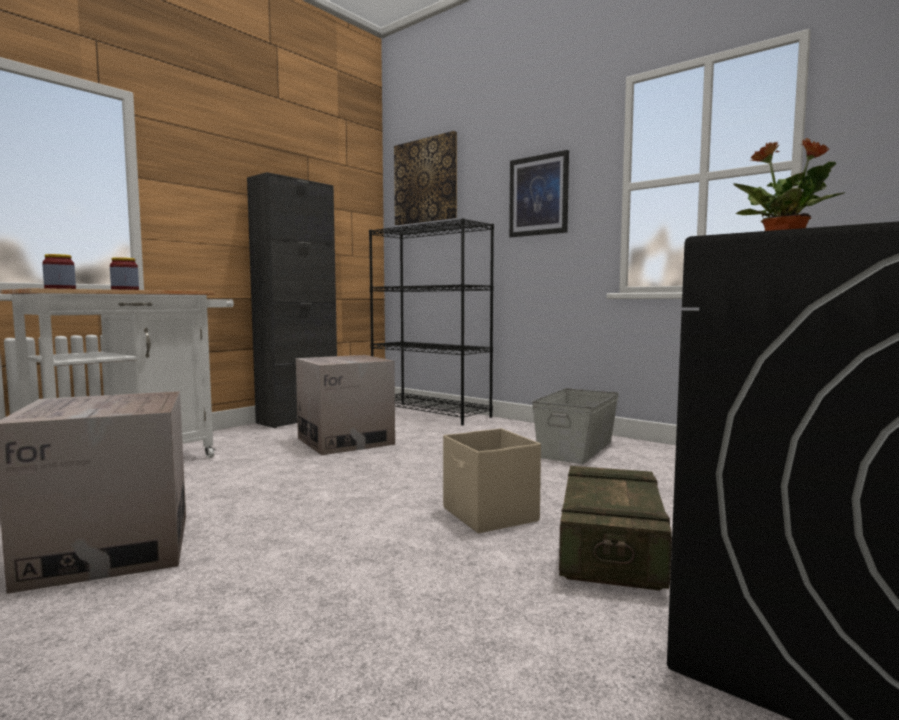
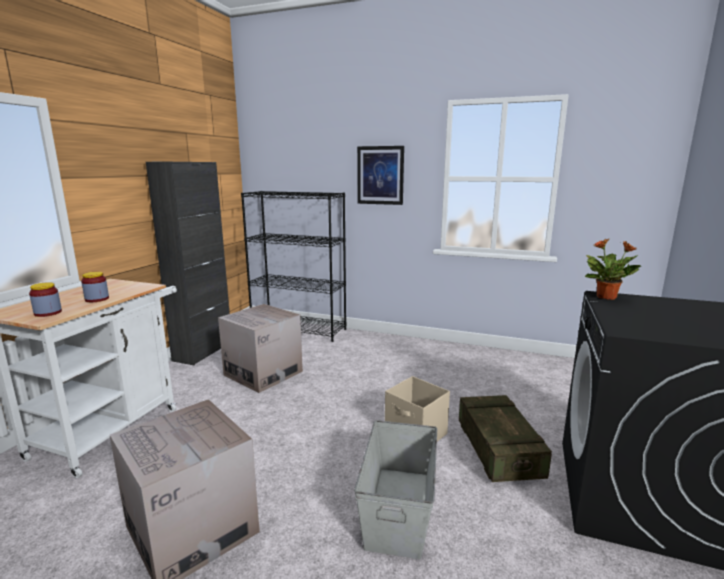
camera: 20 degrees left, 10 degrees up
picture [394,131,457,225] -> none
grey storage box [532,388,619,464] -> grey storage box moved to [354,420,437,559]

